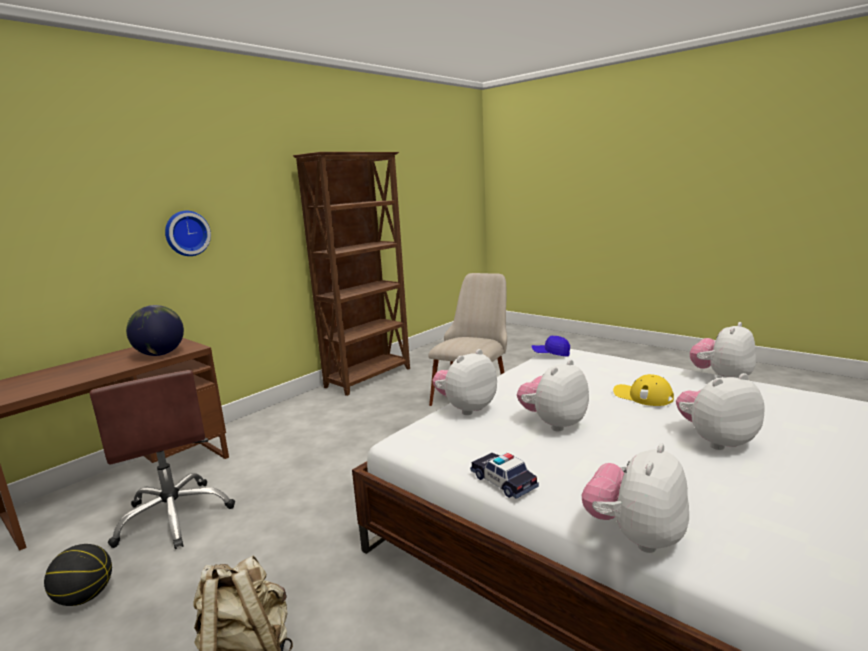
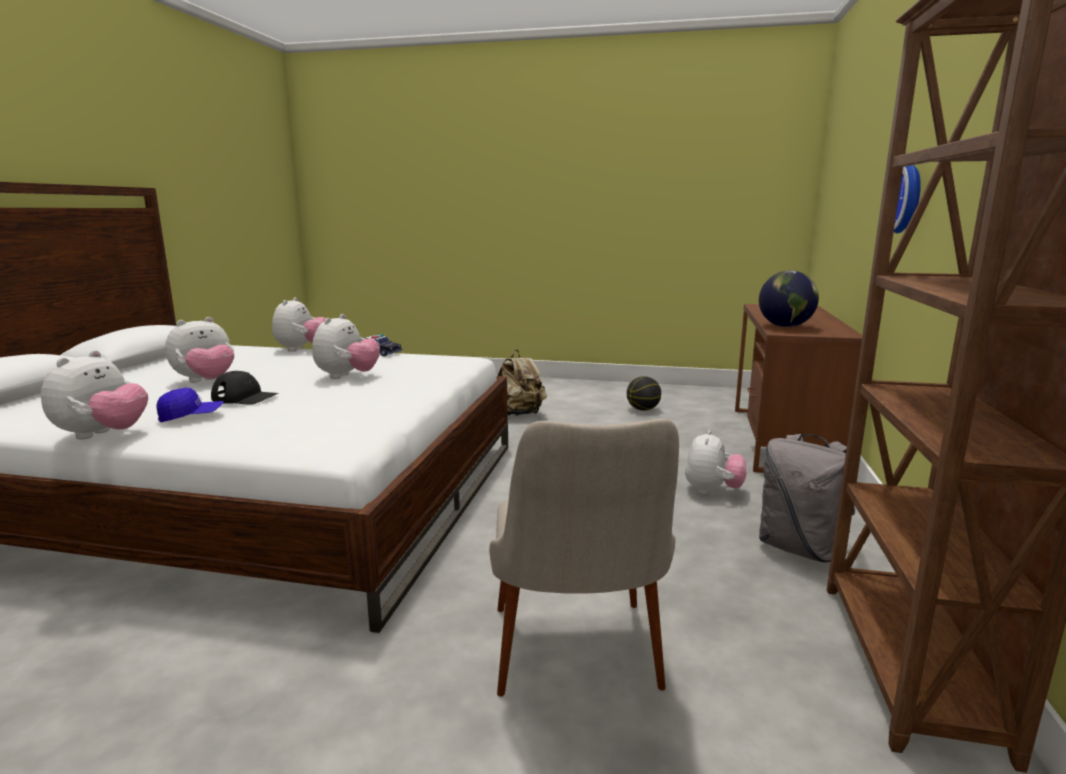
camera: 150 degrees right, 0 degrees up
brown office chair [90,370,235,549] -> none
plush toy [432,349,497,415] -> plush toy moved to [685,430,747,494]
blue cap [531,336,570,357] -> blue cap moved to [156,388,224,422]
yellow cap [613,374,674,406] -> black cap [211,371,278,405]
none -> grey backpack [759,434,855,562]

